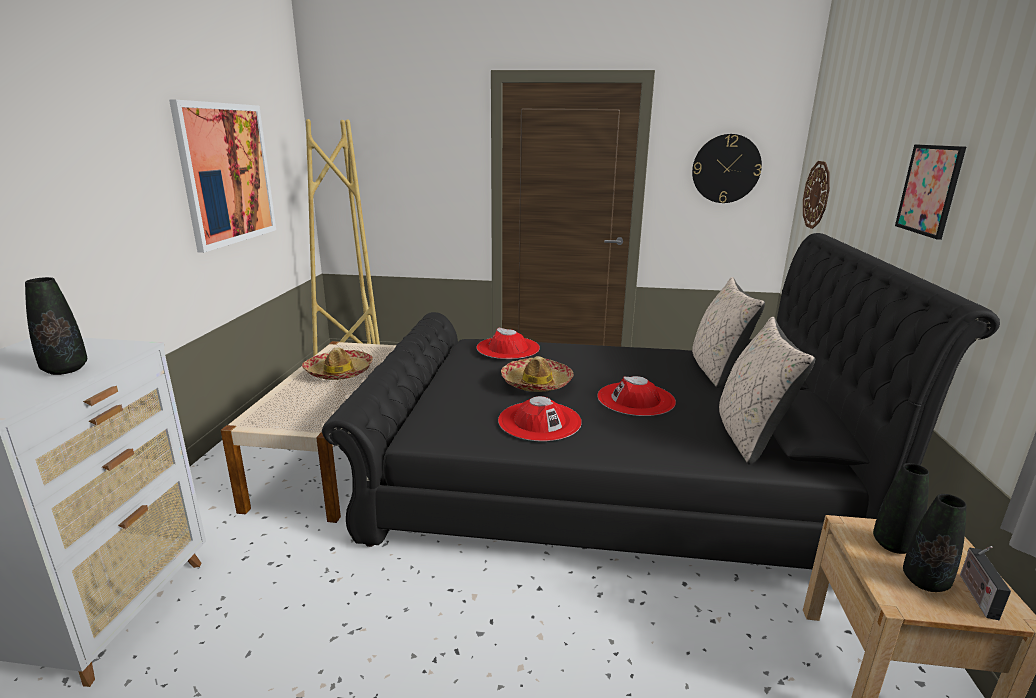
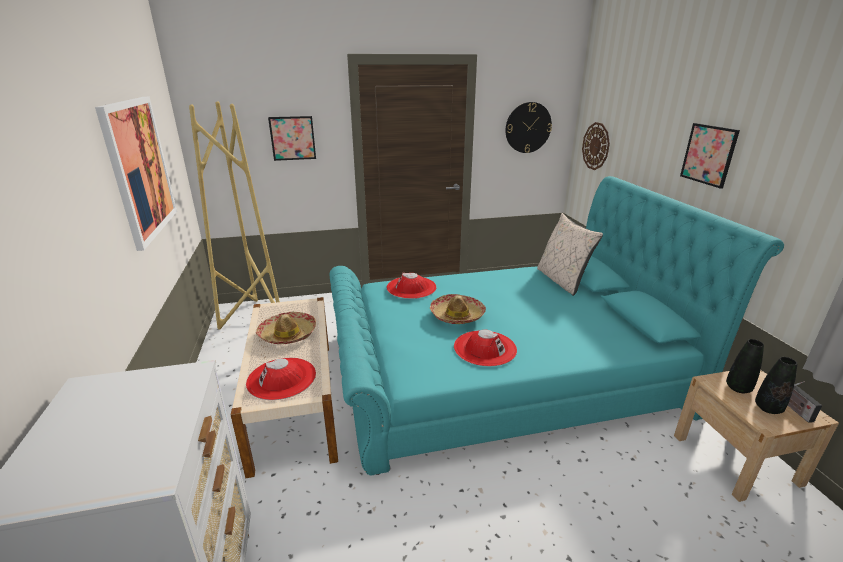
camera: 20 degrees left, 5 degrees up
black vase [25,277,87,375] -> none
black bed [322,233,1000,569] -> turquoise bed [329,176,784,476]
red hat [597,376,676,416] -> red hat moved to [246,358,316,400]
beige pillow [719,317,815,465] -> none
none -> picture [268,116,316,161]

